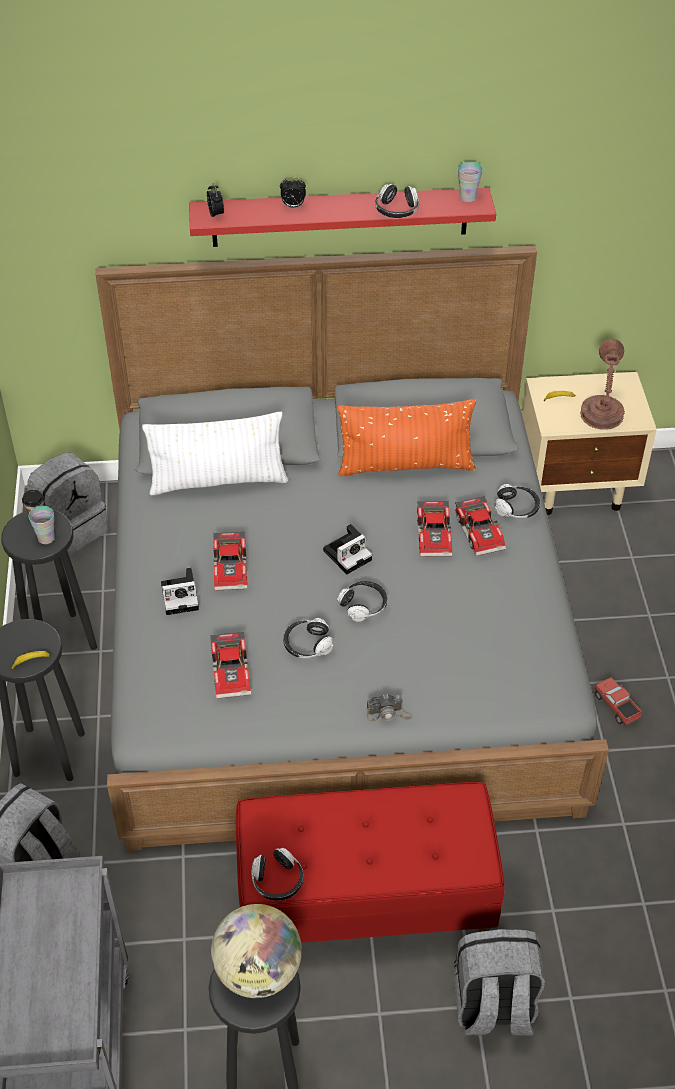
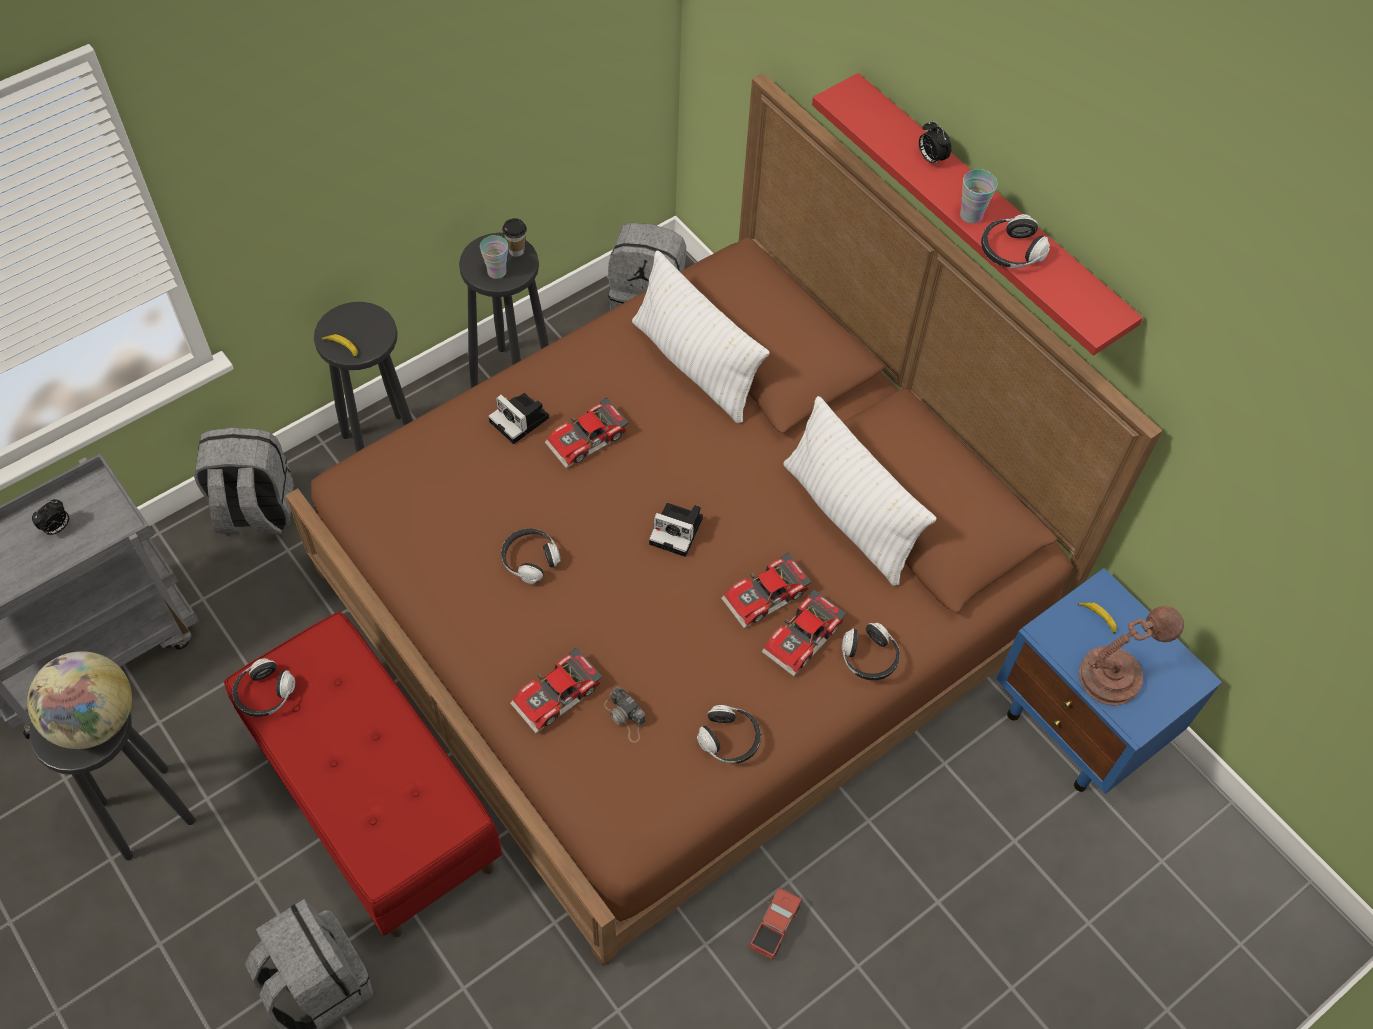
camera: 55 degrees right, 10 degrees up
grey bed [96,246,609,851] -> brown bed [285,73,1163,966]
alarm clock [207,183,224,220] -> alarm clock moved to [32,499,69,536]
toy car [210,631,251,699] -> toy car moved to [510,647,602,734]
orange pillow [337,399,476,476] -> white pillow [783,396,936,586]
headphones [337,581,387,622] -> headphones moved to [697,705,761,763]
camera [367,694,412,722] -> camera moved to [604,686,645,743]
cup [458,161,483,202] -> cup moved to [960,169,998,224]
beige nightstand [522,372,657,515] -> blue nightstand [996,568,1222,794]

